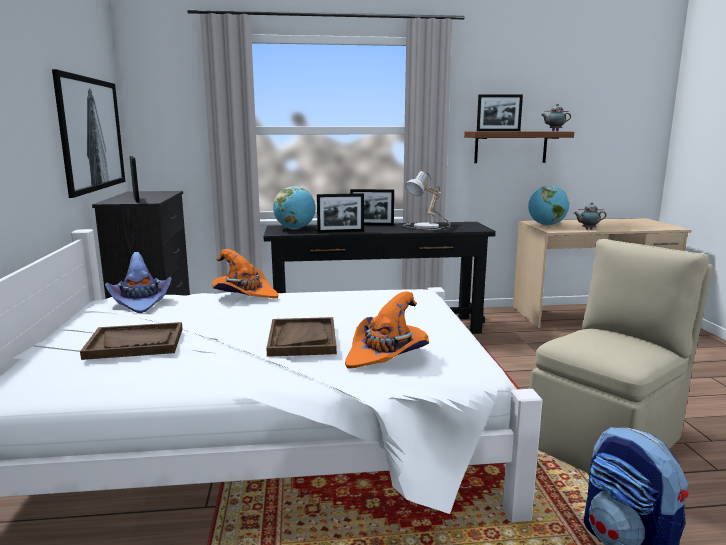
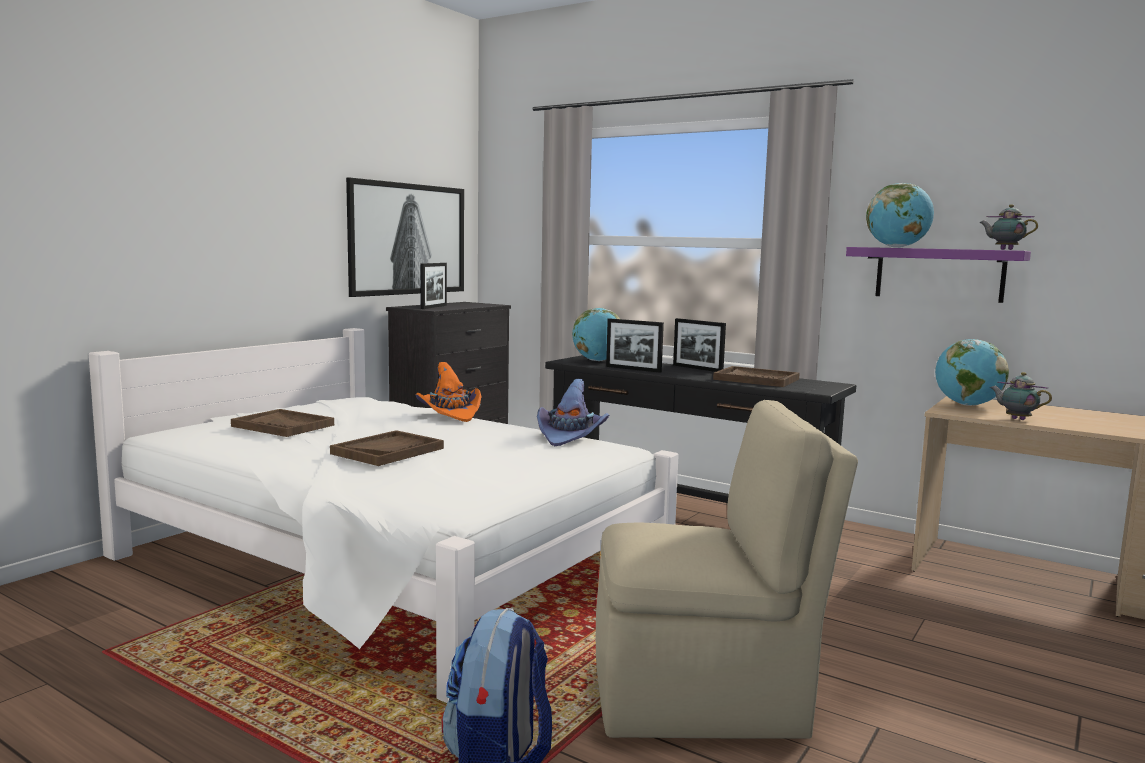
camera: 40 degrees right, 5 degrees down
purple hat [105,252,172,313] -> purple hat moved to [537,379,609,446]
orange hat [345,291,429,369] -> none
table lamp [403,171,450,230] -> brown tray [713,366,799,387]
brown shelf [464,131,574,163] -> purple shelf [846,247,1031,303]
picture frame [477,95,523,131] -> globe [866,183,934,248]

